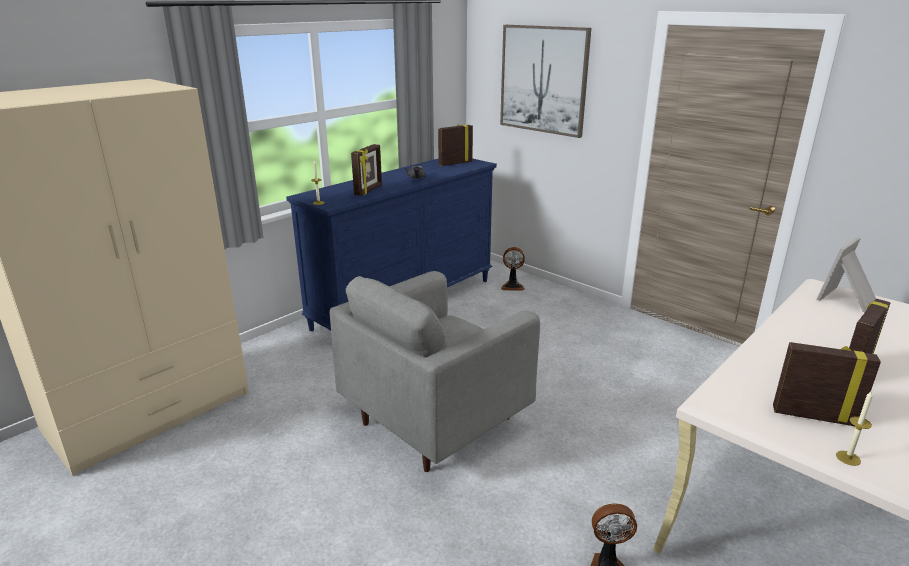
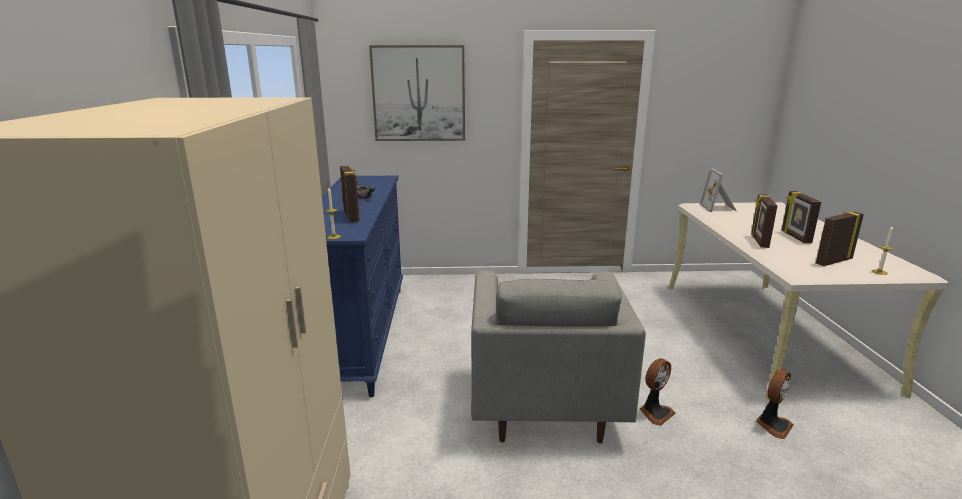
camera: 45 degrees left, 5 degrees down
picture frame [438,124,473,166] -> picture frame moved to [751,194,778,248]
fan [501,247,525,291] -> fan moved to [640,358,676,426]

